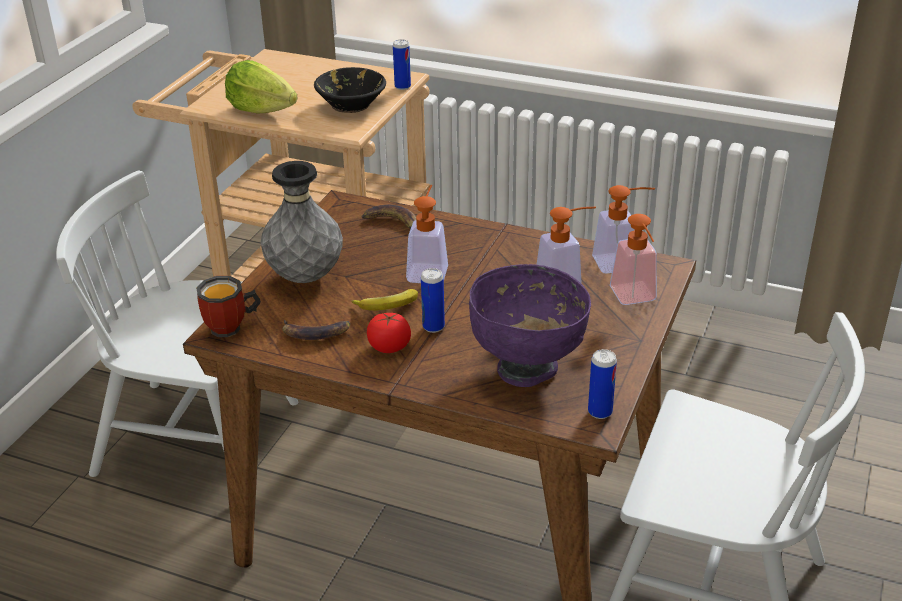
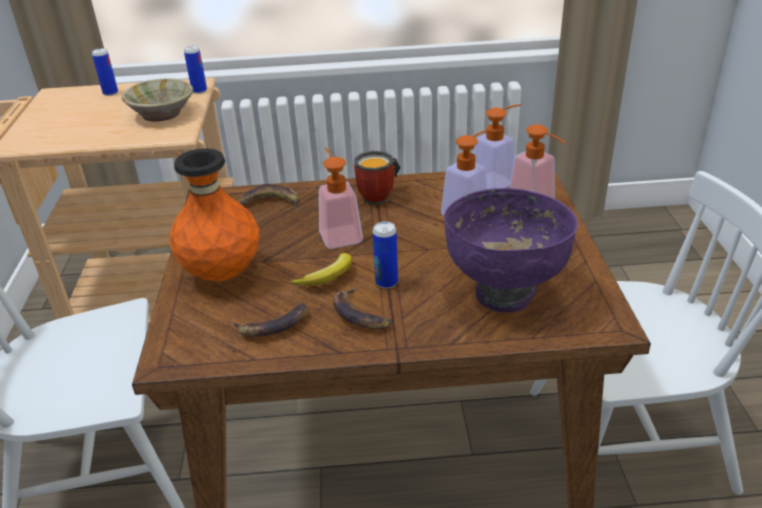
camera: 25 degrees left, 0 degrees up
mug [196,276,261,337] -> mug moved to [354,151,401,205]
lettuce [225,60,298,113] -> none
grey vase [261,161,343,283] -> orange vase [169,148,259,282]
black bowl [314,67,386,113] -> beige bowl [122,78,193,122]
tomato [367,313,411,353] -> banana [333,287,392,329]
can [588,349,617,419] -> can moved to [92,48,118,96]

